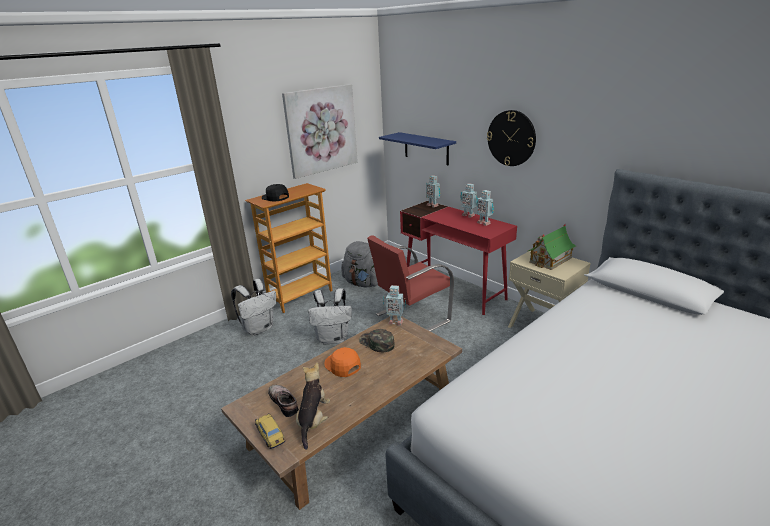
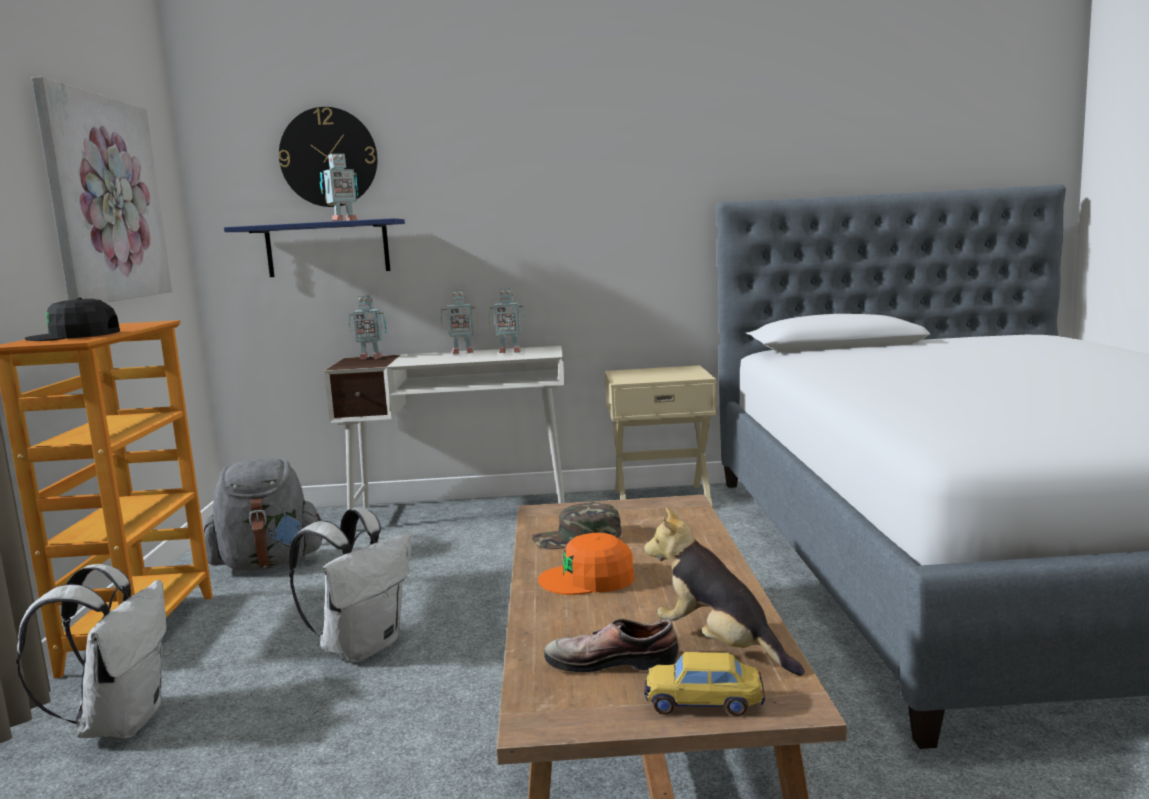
camera: 50 degrees left, 15 degrees down
red chair [367,235,454,331] -> none
toy robot [383,285,406,326] -> toy robot moved to [320,154,358,221]
red desk [400,201,517,315] -> white desk [324,346,565,510]
wall clock [487,110,536,166] -> wall clock moved to [278,107,377,207]
toy house [527,224,576,270] -> none

